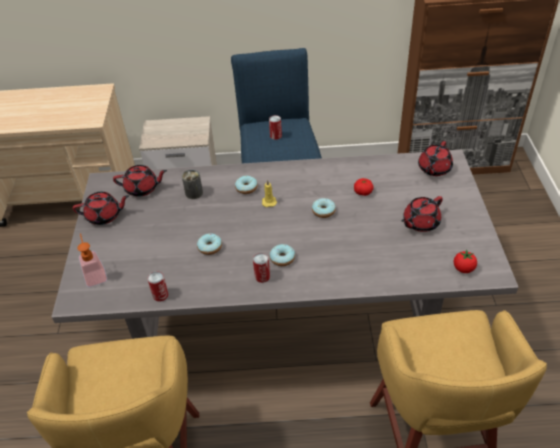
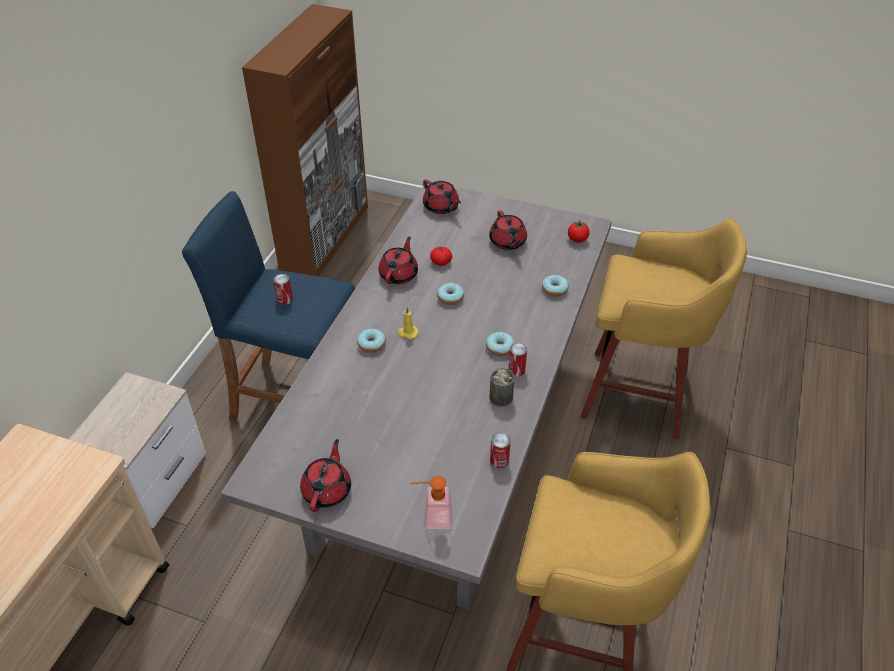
camera: 70 degrees left, 0 degrees up
red teapot [113,165,167,197] -> red teapot moved to [379,236,418,284]
can [182,170,203,199] -> can moved to [489,368,515,407]
donut [197,233,222,255] -> donut moved to [542,275,569,297]

